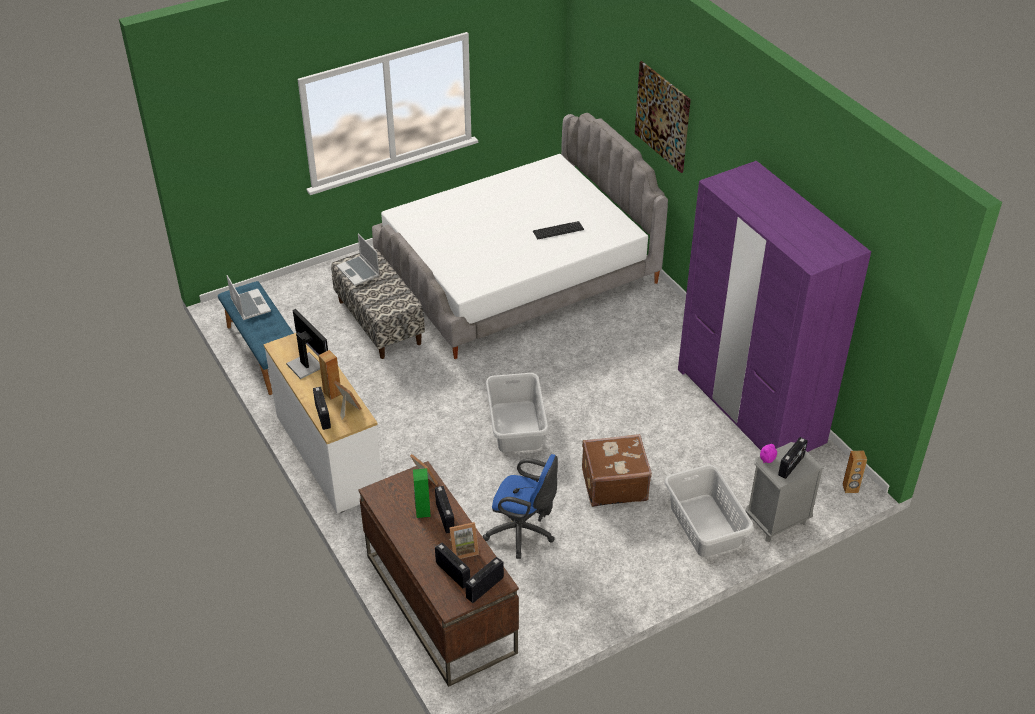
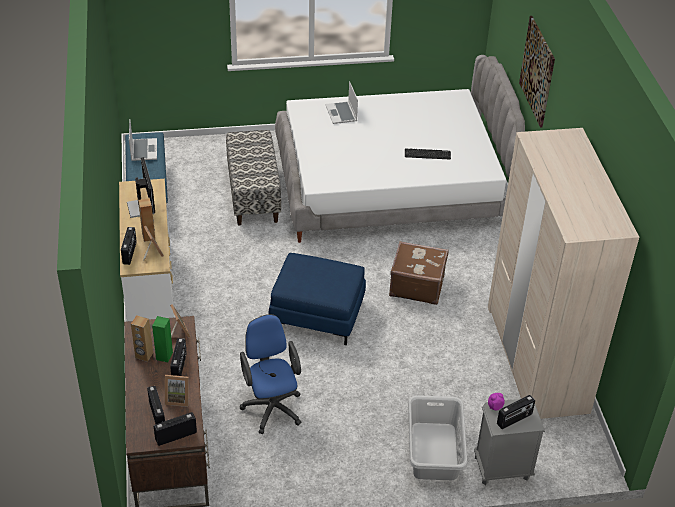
camera: 20 degrees right, 0 degrees up
laptop [336,234,380,286] -> laptop moved to [325,81,358,124]
blue office chair [483,454,558,559] -> blue office chair turned 150 degrees counterclockwise [240,314,301,434]
grey laundry basket [486,373,549,452] -> blue ottoman [269,253,366,345]
brown suitcase [582,434,652,507] -> brown suitcase moved to [389,241,448,305]
purple wardrobe [678,161,871,452] -> beige wardrobe [488,128,639,419]
brown speaker [843,450,867,493] -> brown speaker moved to [131,315,153,362]

